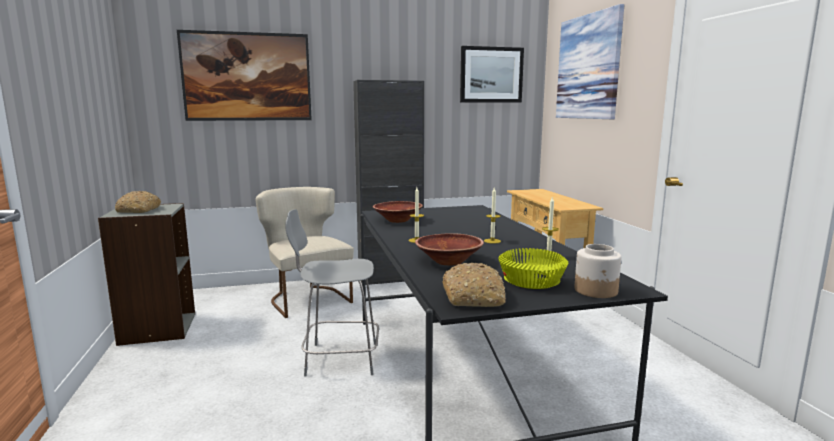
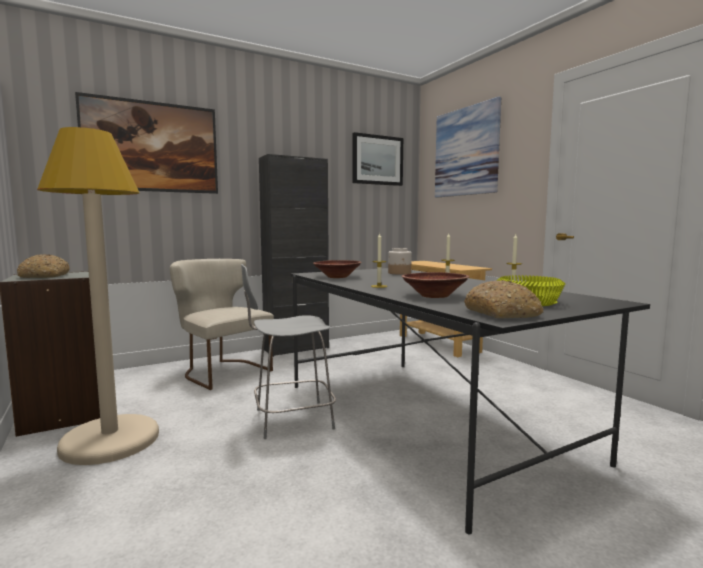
camera: 15 degrees left, 5 degrees down
jar [575,244,621,298] -> jar moved to [388,248,412,275]
none -> beige floor lamp [37,127,159,465]

